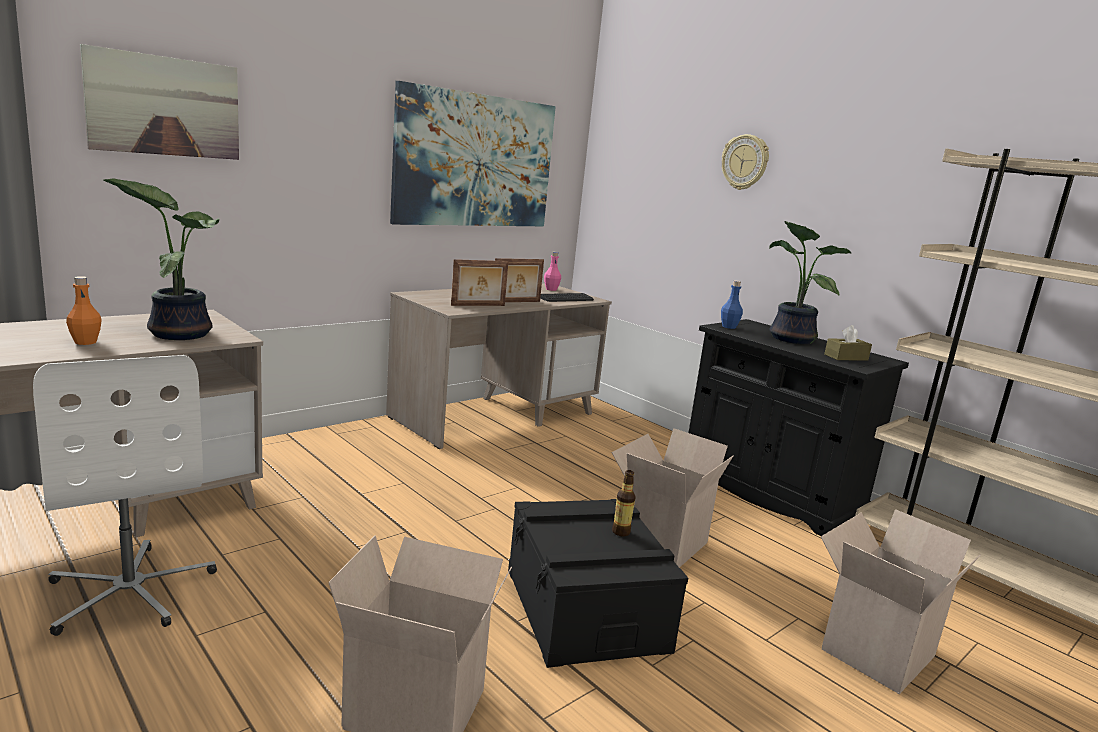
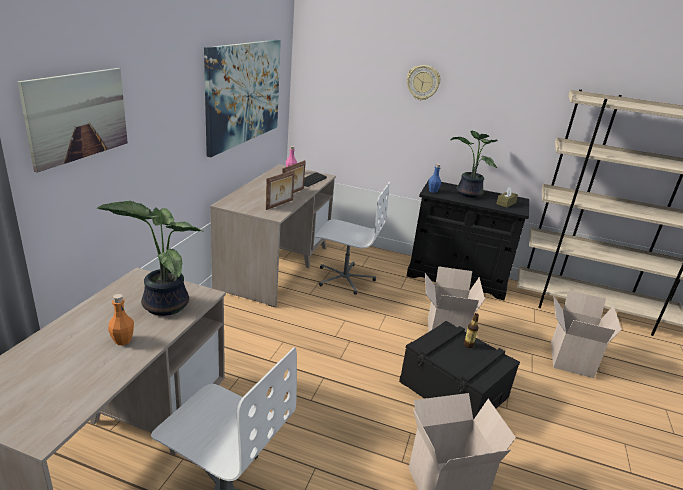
camera: 30 degrees left, 10 degrees up
none -> white office chair [315,182,390,295]

